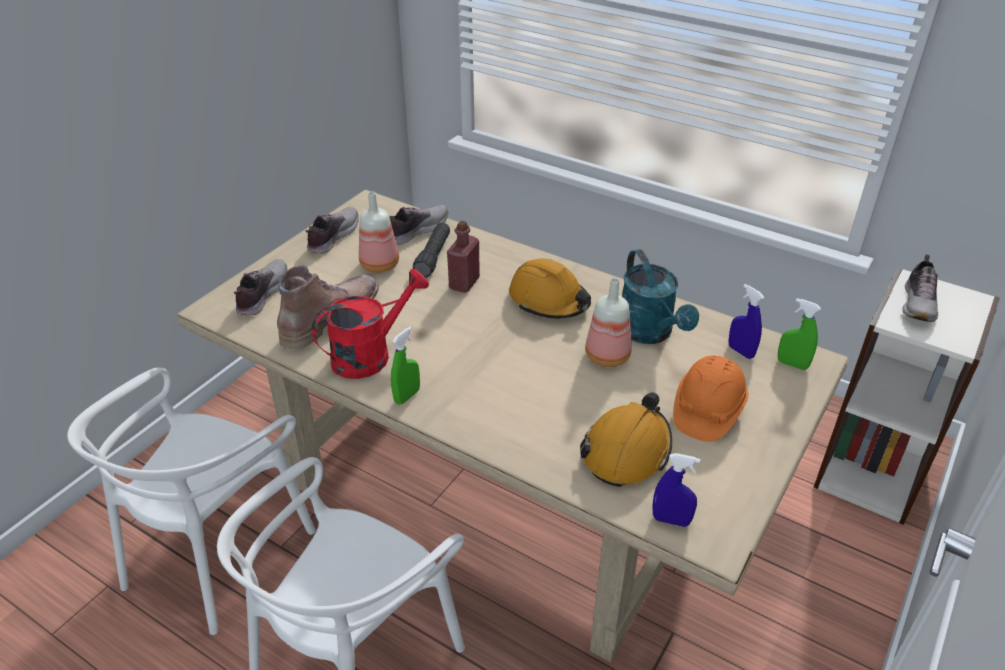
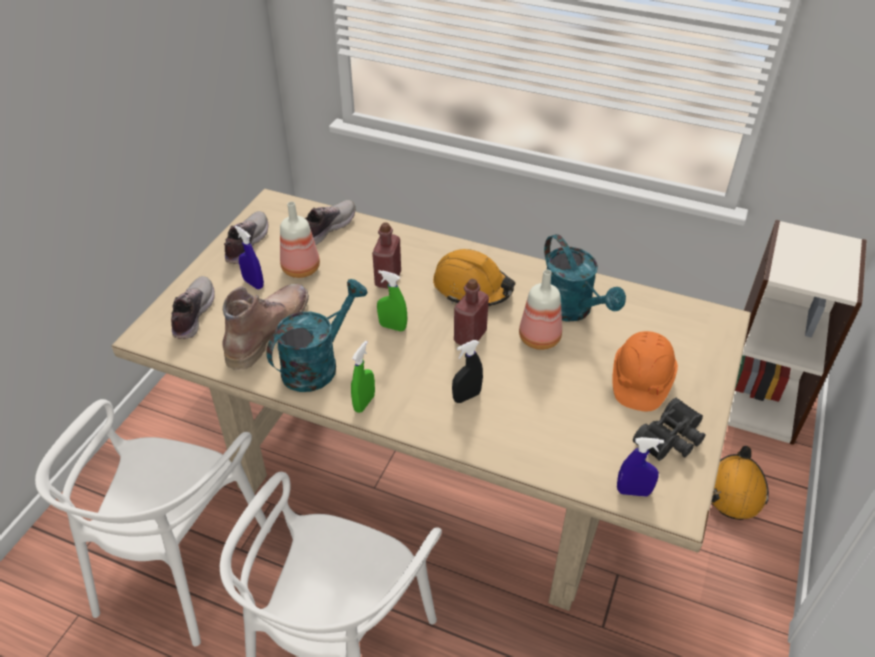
camera: 10 degrees left, 5 degrees up
red watering can [312,269,429,379] -> turquoise watering can [267,279,368,392]
black flashlight [413,222,450,278] -> none
orange hard hat [580,392,672,487] -> orange hard hat moved to [711,446,769,520]
blue spray bottle [728,284,765,359] -> blue spray bottle moved to [235,226,264,289]
green spray bottle [778,298,821,370] -> green spray bottle moved to [377,270,407,332]
shoe [902,254,938,322] -> none
none -> black spray bottle [452,340,483,403]
none -> red bottle [454,278,489,345]
none -> black binoculars [633,398,706,461]

